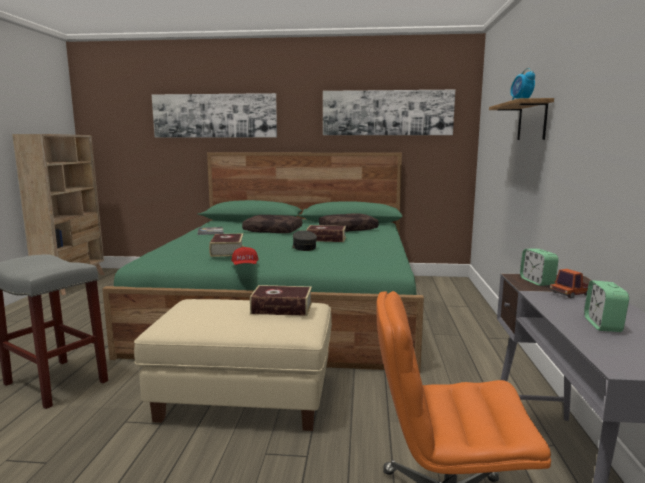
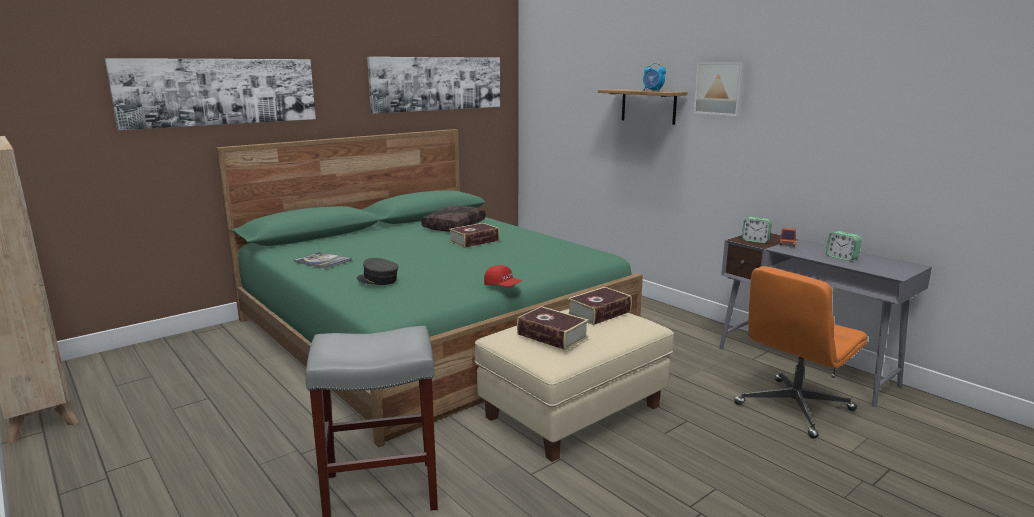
camera: 45 degrees left, 5 degrees up
book [209,234,244,257] -> book moved to [517,306,589,350]
brown pillow [242,215,302,233] -> none
grey cap [292,230,317,251] -> grey cap moved to [357,258,398,285]
none -> picture [693,62,746,116]

